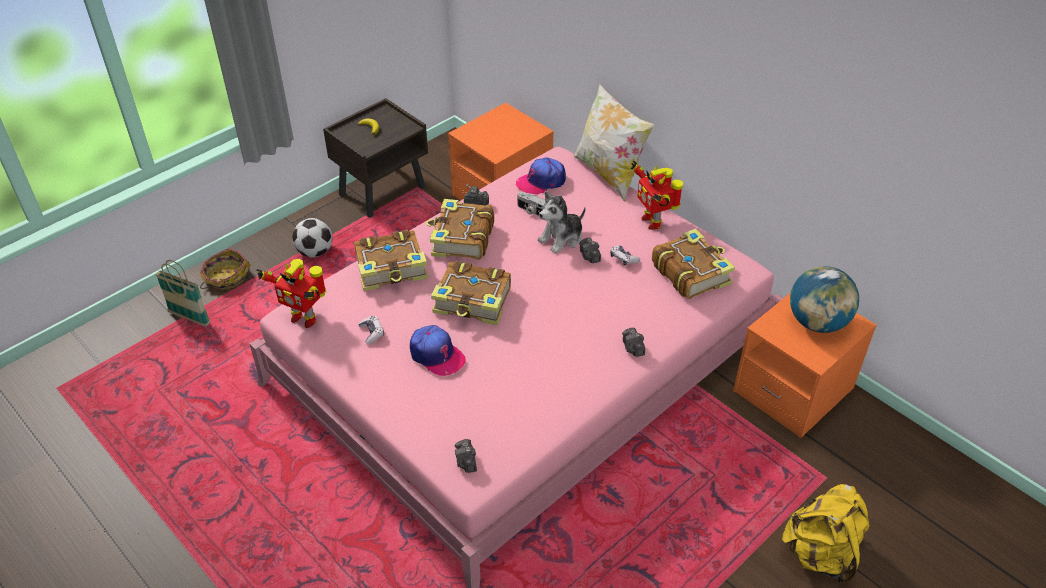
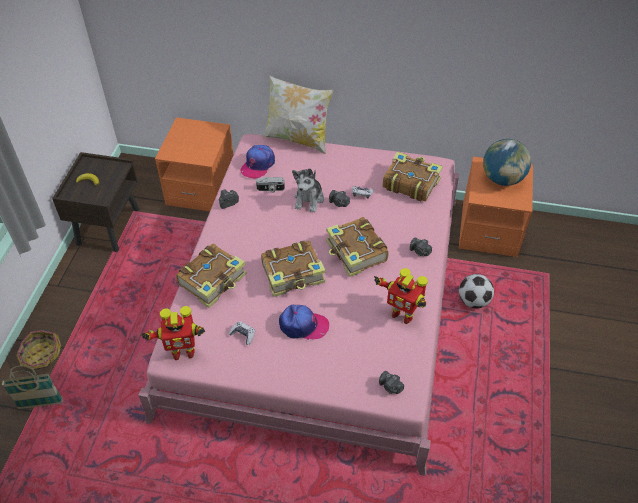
camera: 35 degrees left, 5 degrees up
football [292,218,332,258] -> football moved to [459,274,494,309]
book [426,199,494,260] -> book moved to [326,217,389,277]
toy robot [631,160,683,230] -> toy robot moved to [374,268,428,324]
yellow backpack [782,484,870,583] -> none

